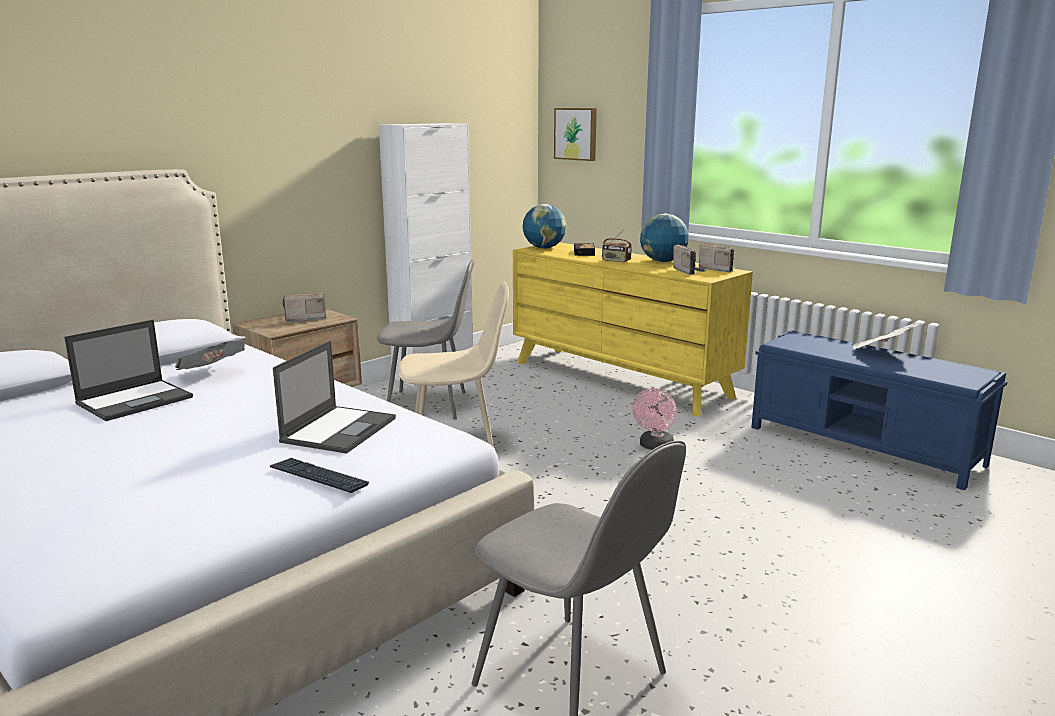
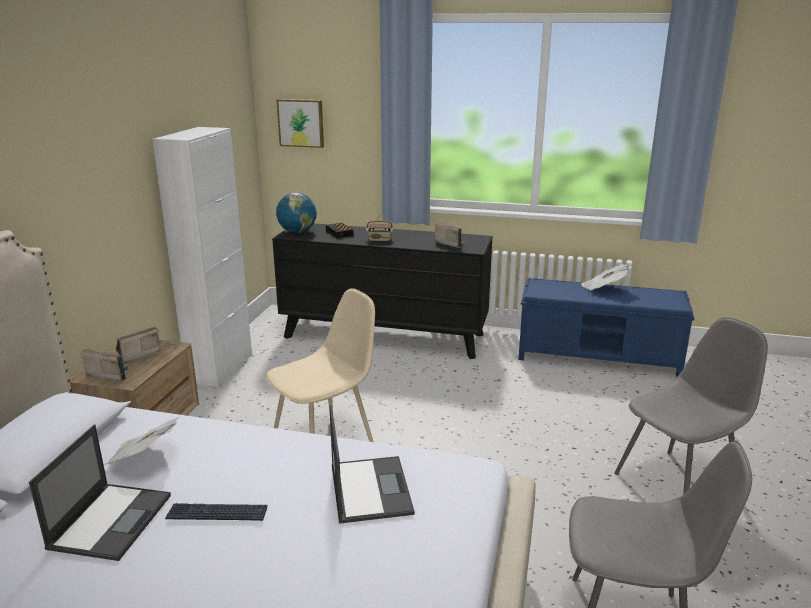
camera: 30 degrees left, 5 degrees up
keyboard [270,458,369,493] -> keyboard moved to [165,503,267,521]
grey chair [377,260,474,420] -> grey chair moved to [615,317,768,495]
yellow dresser [513,242,753,417] -> black dresser [272,223,492,359]
pink fan [632,388,677,450] -> none
globe [640,213,689,262] -> none
radio [699,243,735,272] -> radio moved to [81,349,131,382]

